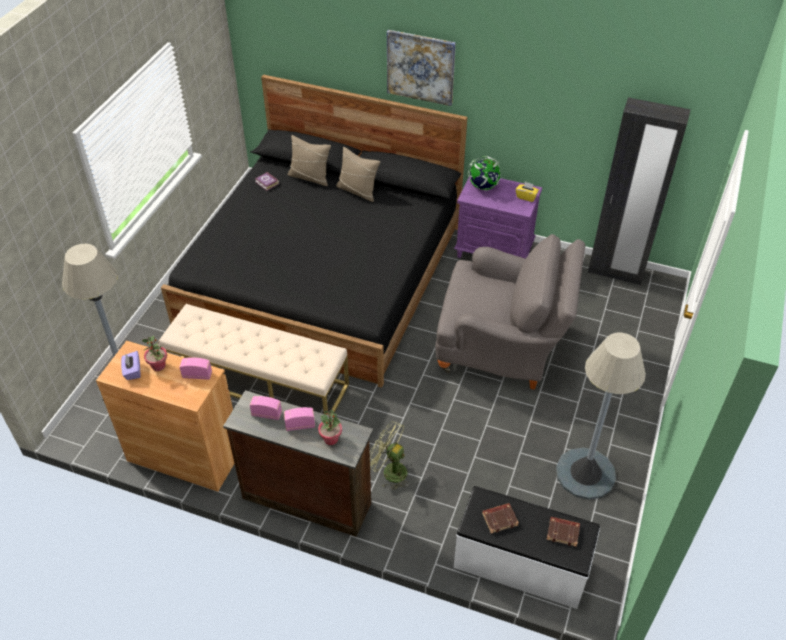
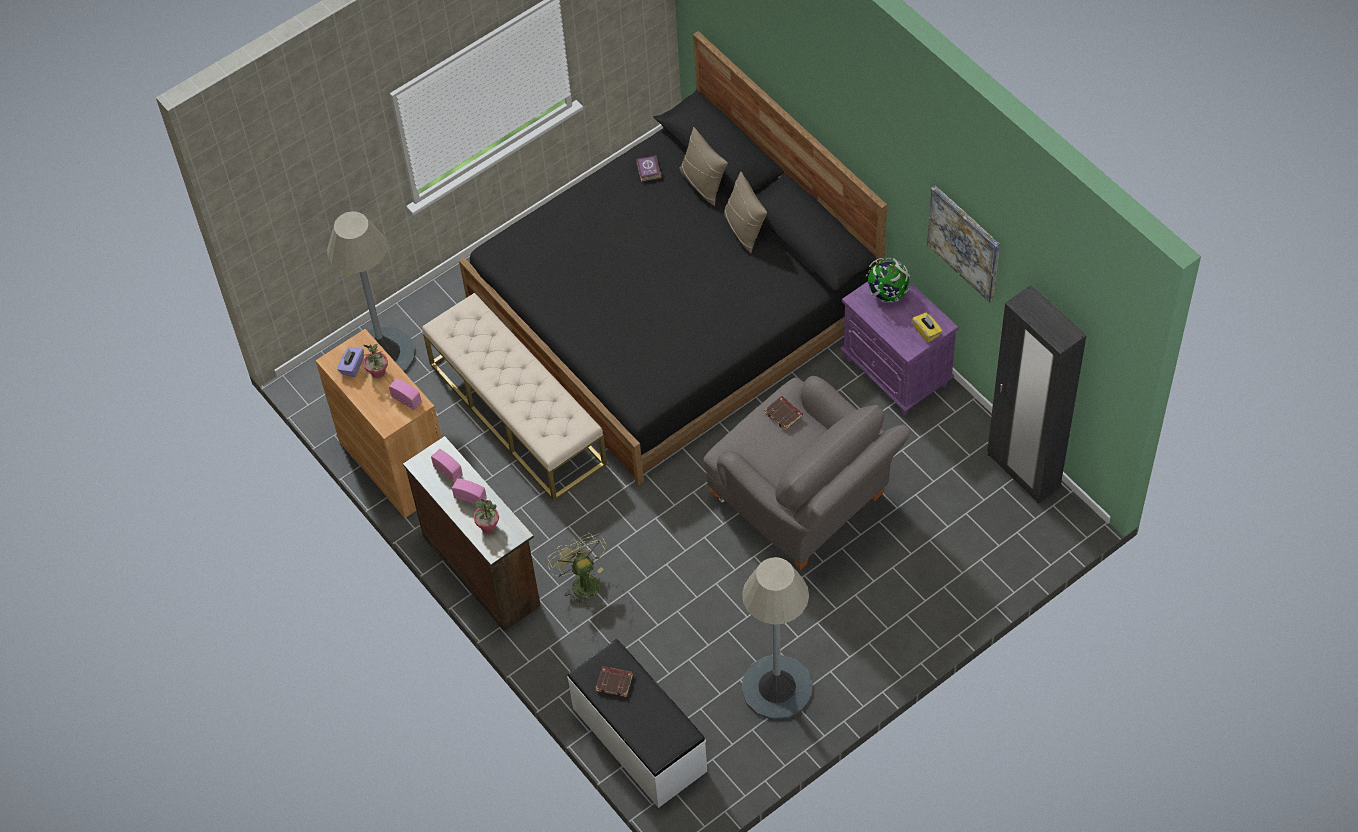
camera: 35 degrees right, 10 degrees up
picture [387,30,456,106] -> picture moved to [927,185,1000,303]
brown book [547,517,580,547] -> brown book moved to [764,396,803,430]

